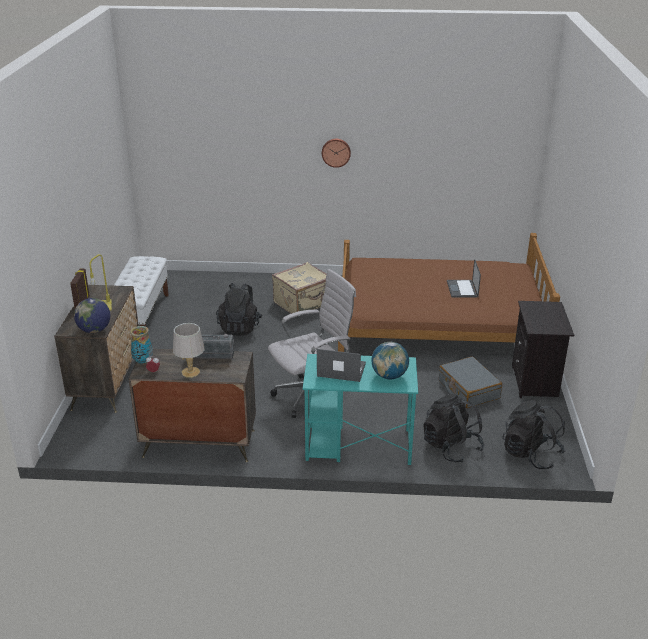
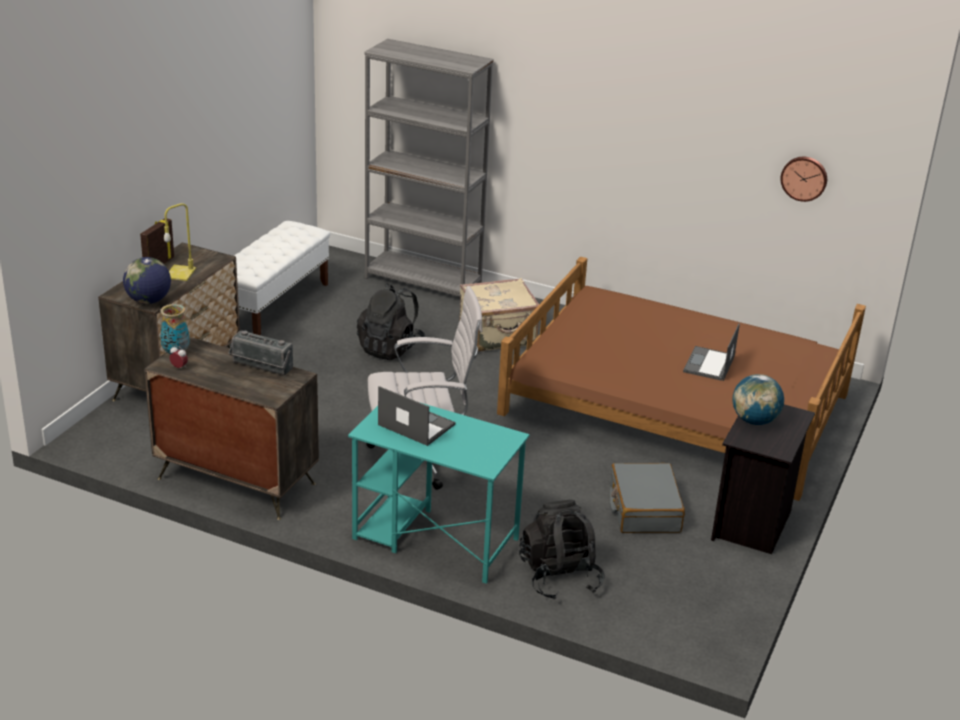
camera: 20 degrees right, 0 degrees up
grey table lamp [173,323,205,378] -> none
wall clock [322,139,351,168] -> wall clock moved to [781,157,827,202]
globe [371,342,409,379] -> globe moved to [733,374,784,425]
black backpack [502,400,566,469] -> none
none -> grey bookcase [365,39,494,300]

